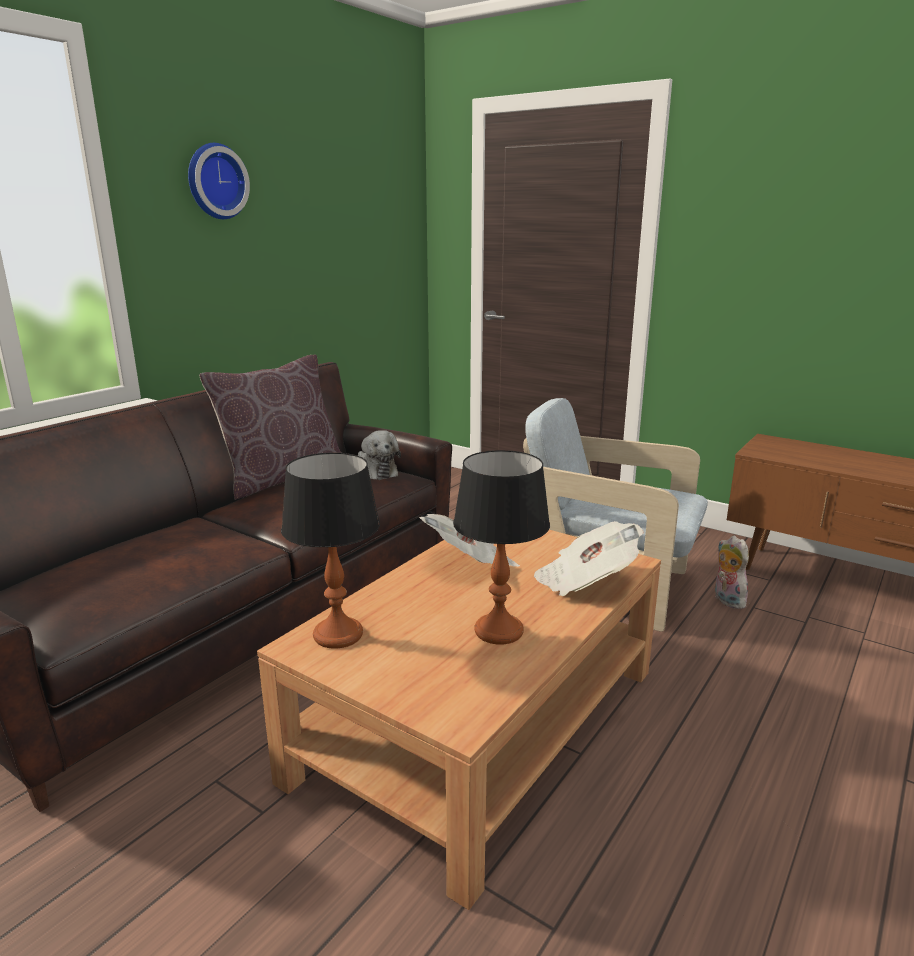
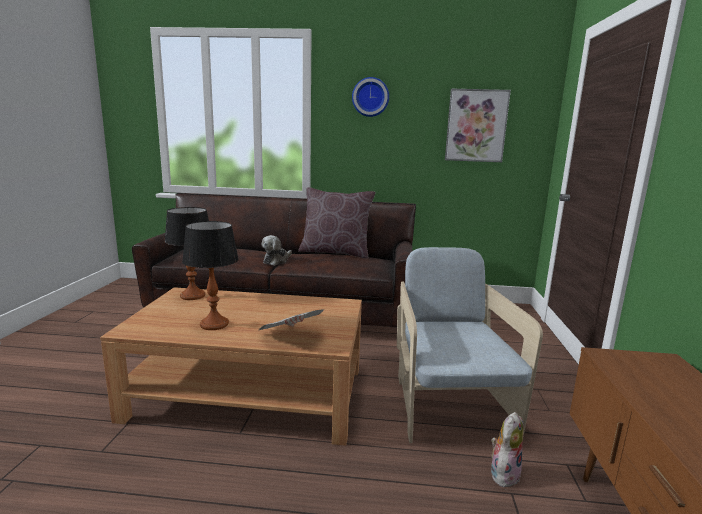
camera: 60 degrees right, 5 degrees down
plush toy [358,430,401,480] -> plush toy moved to [261,235,292,266]
newspaper [419,514,520,567] -> none
none -> picture [445,89,511,162]

